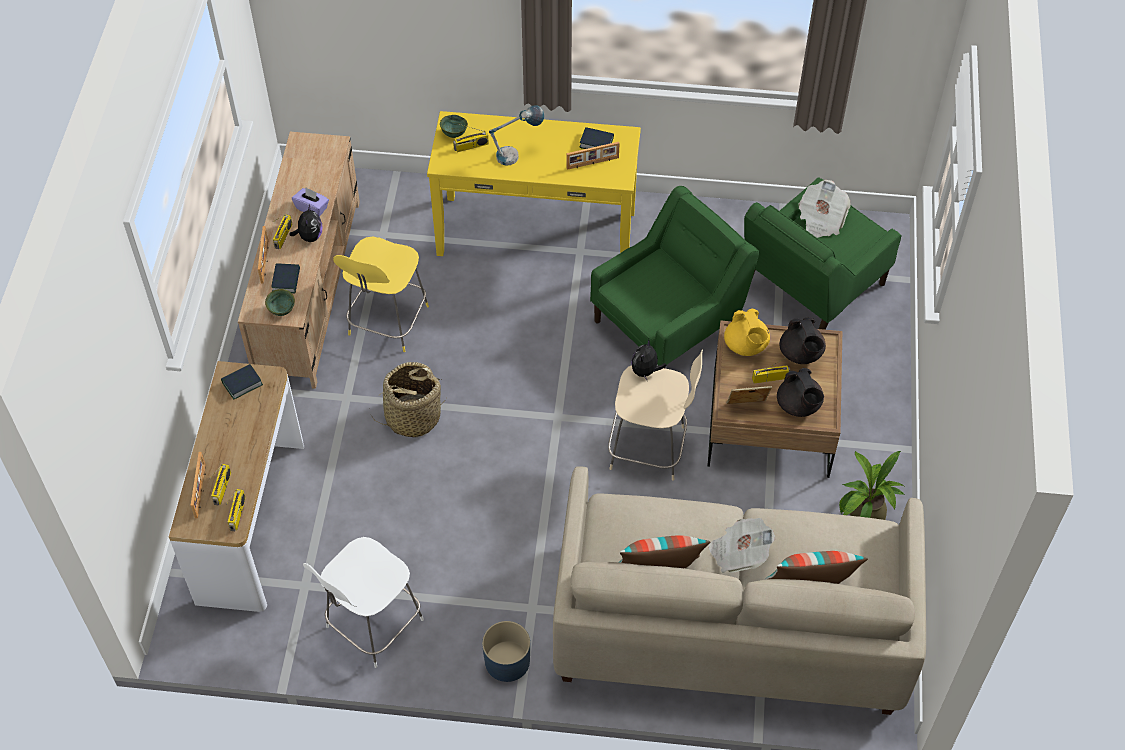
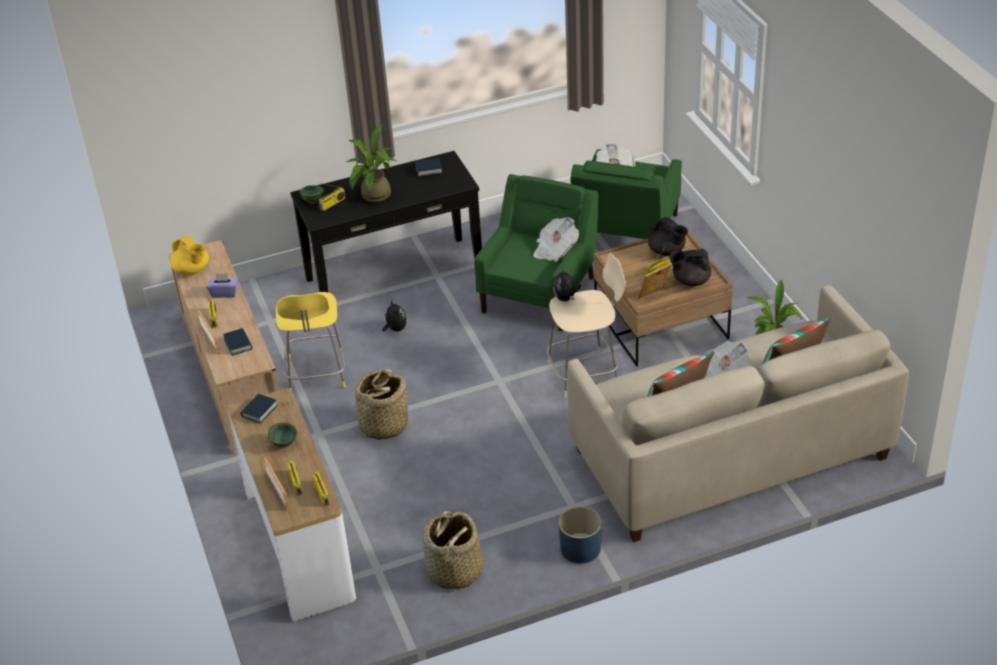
camera: 25 degrees left, 15 degrees down
green bowl [265,289,295,316] -> green bowl moved to [268,422,297,448]
plush toy [290,205,322,242] -> plush toy moved to [382,300,407,331]
white stool [303,537,424,668] -> basket [422,511,483,592]
yellow console table [427,111,641,256] -> black console table [290,151,482,292]
table lamp [489,106,544,165] -> potted plant [346,125,396,202]
picture frame [567,142,620,170] -> none
yellow teapot [724,309,770,356] -> yellow teapot moved to [170,236,209,275]
black teapot [777,368,824,417] -> black teapot turned 135 degrees clockwise [669,248,711,286]
none -> newspaper [533,217,579,262]

